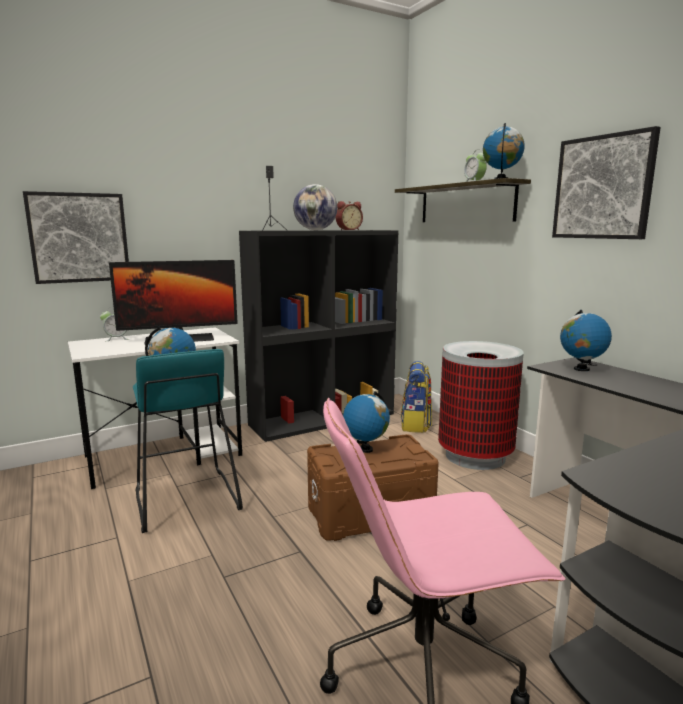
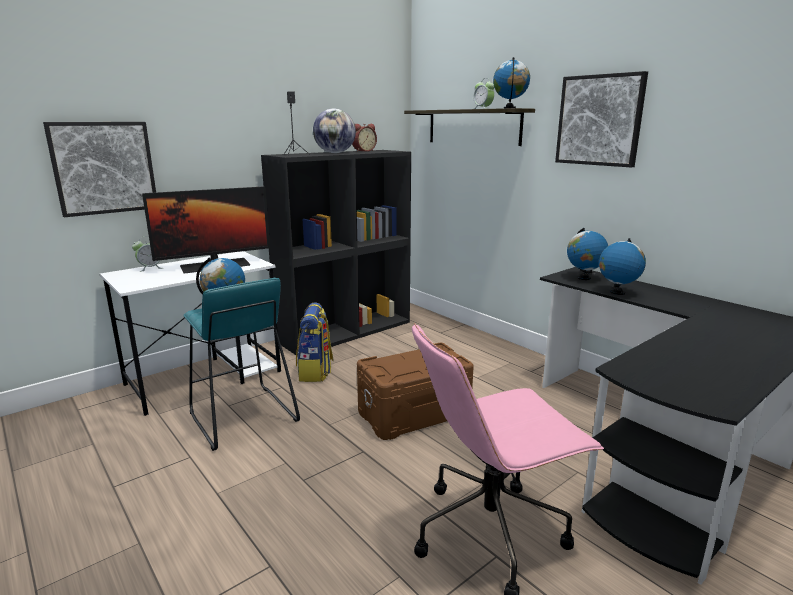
camera: 10 degrees left, 5 degrees up
globe [343,391,390,453] -> globe moved to [599,238,646,295]
backpack [401,361,432,433] -> backpack moved to [296,303,334,382]
trash can [438,341,524,470] -> none

